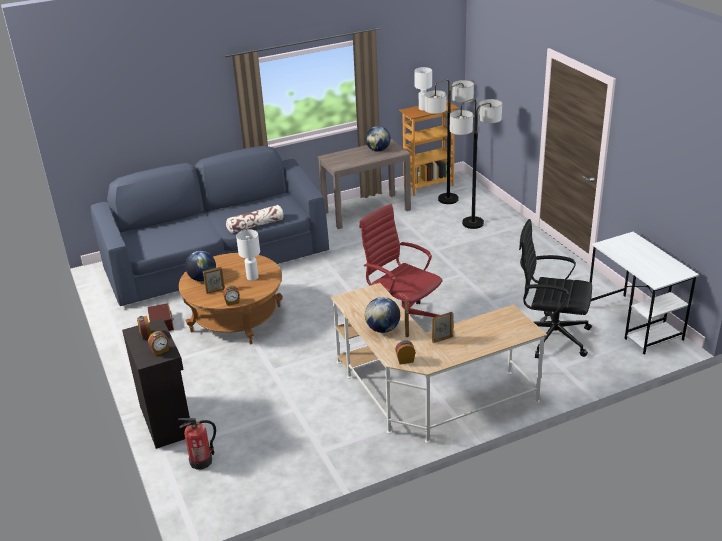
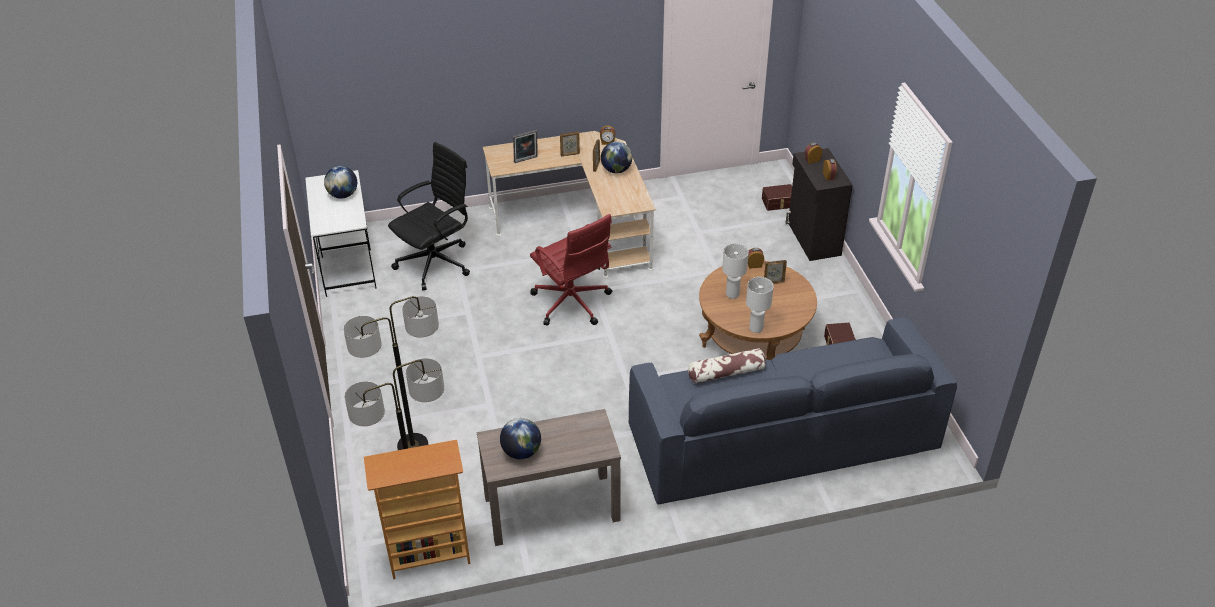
camera: 170 degrees left, 10 degrees up
fire extinguisher [178,418,216,470] -> brown storage box [762,184,792,211]
globe [185,251,216,281] -> globe moved to [324,166,357,199]
white table lamp [414,67,432,111] -> white table lamp moved to [746,277,774,333]
black office chair [519,219,592,358] -> black office chair turned 75 degrees counterclockwise [388,142,470,290]
none -> picture frame [513,130,538,163]

